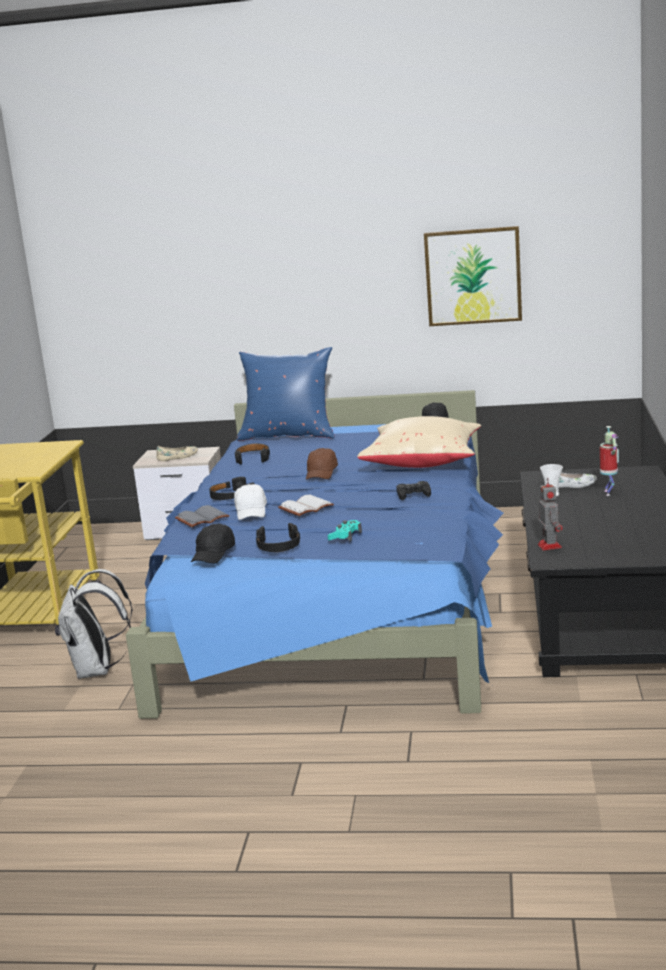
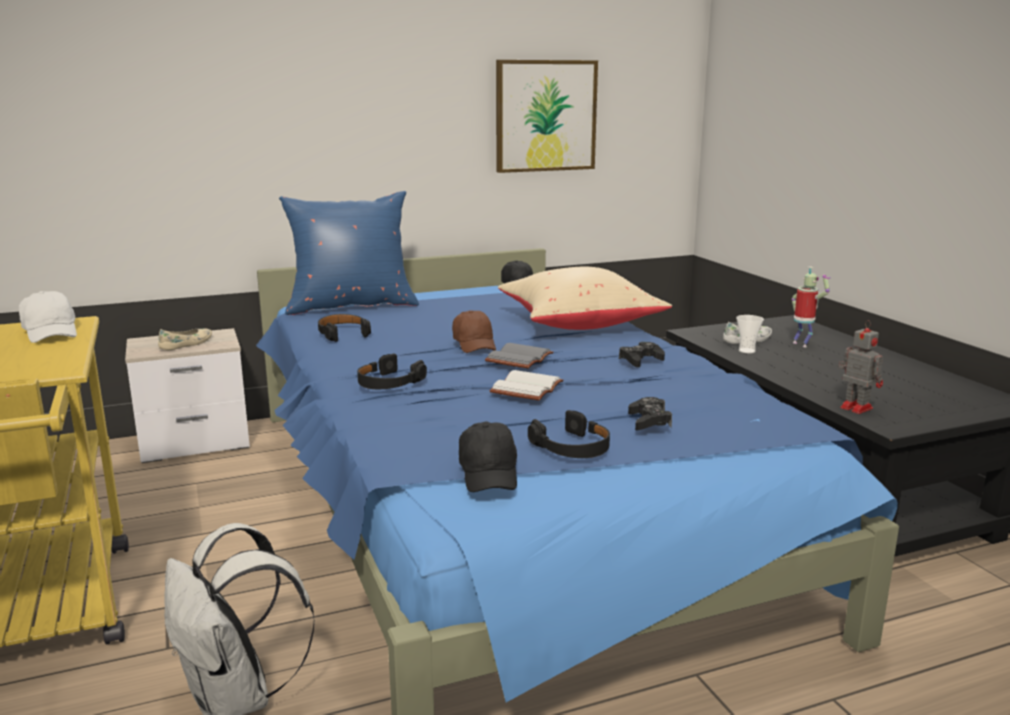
camera: 30 degrees left, 0 degrees up
grey book [175,505,230,527] -> grey book moved to [485,343,553,369]
white cap [234,484,267,520] -> white cap moved to [18,291,77,343]
turquoise game controller [328,520,362,541] -> black game controller [628,397,672,430]

